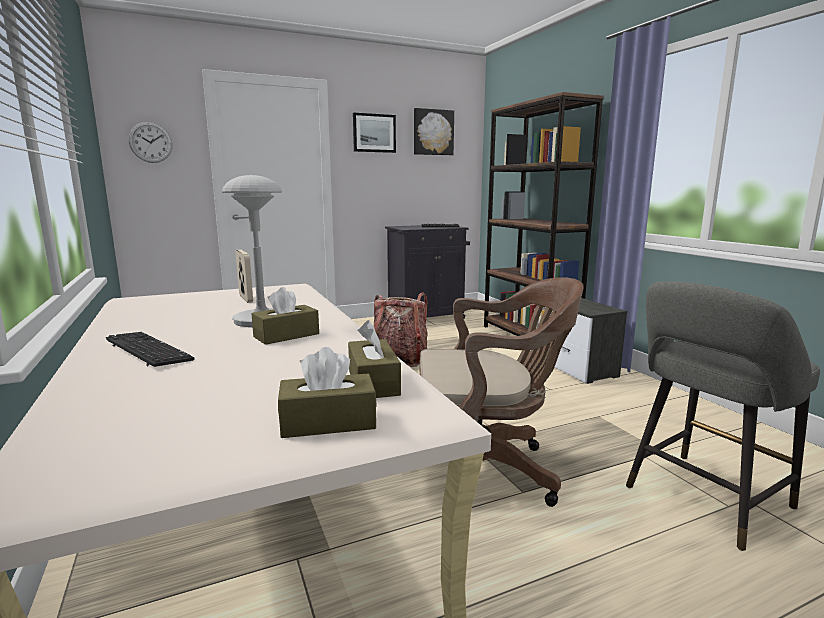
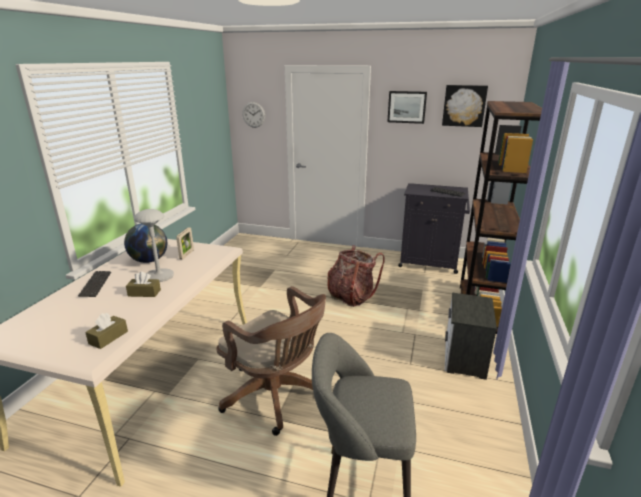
camera: 40 degrees right, 10 degrees up
brown tissue box [278,347,377,438] -> none
none -> globe [124,224,167,263]

